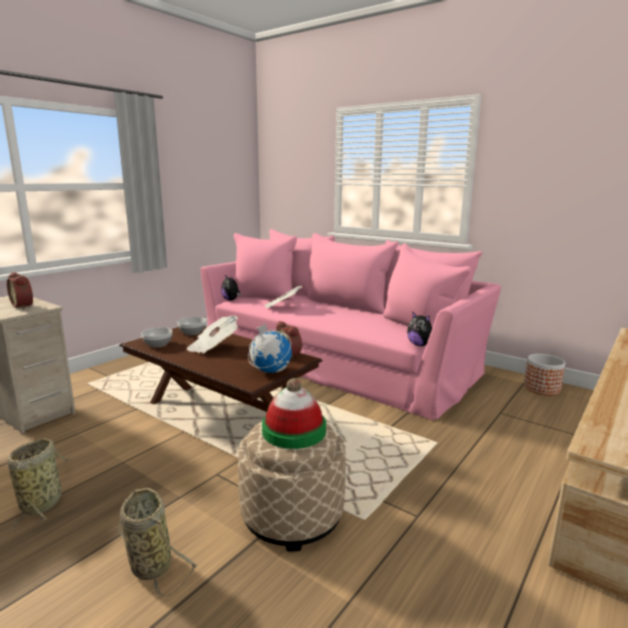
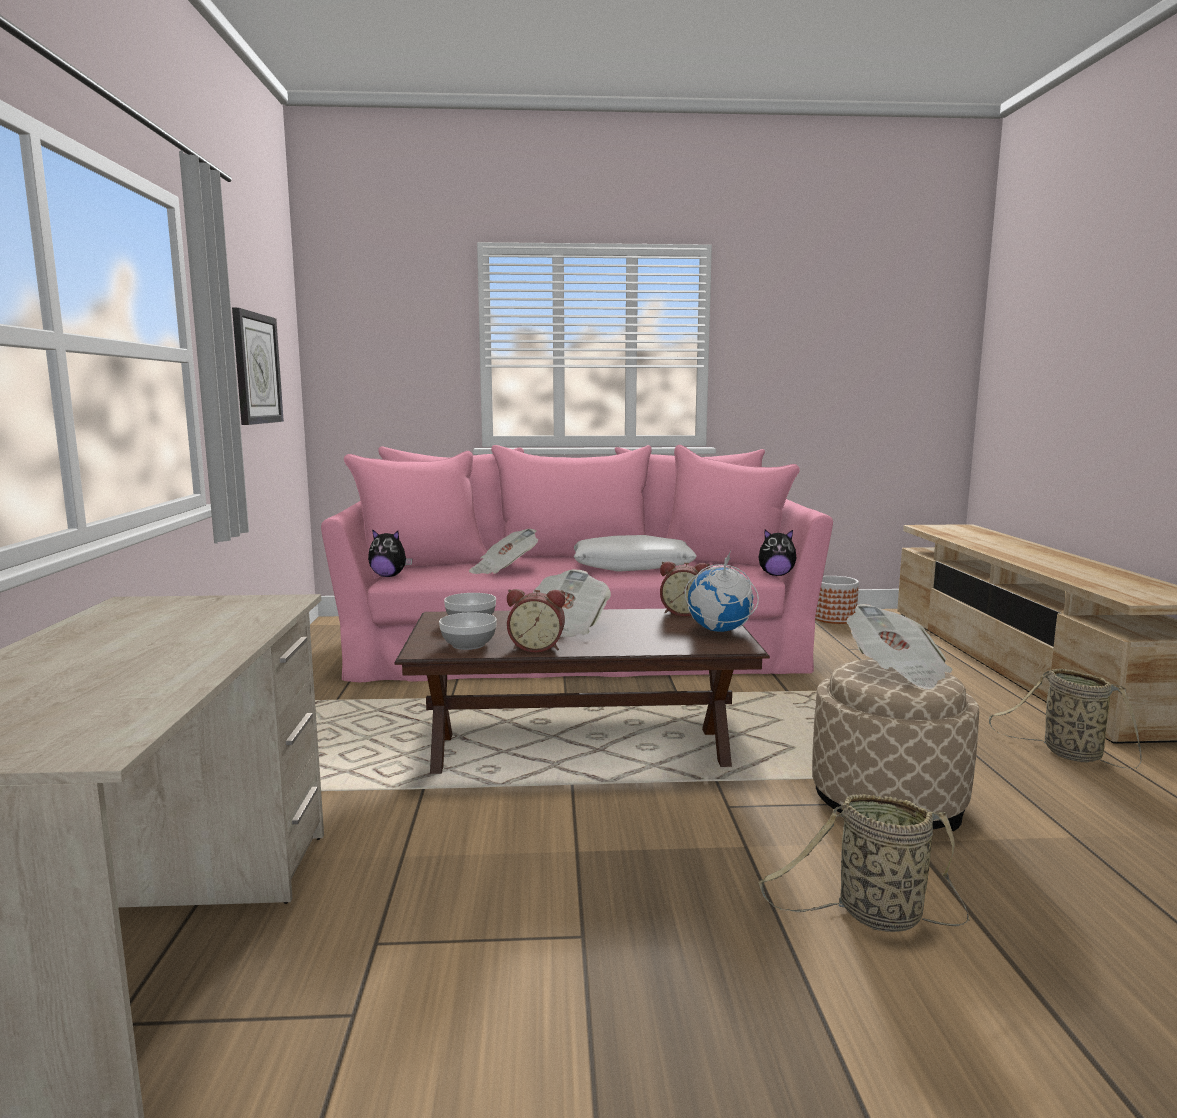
camera: 40 degrees left, 5 degrees down
alarm clock [7,272,33,309] -> alarm clock moved to [507,589,565,652]
basket [8,438,71,531] -> basket moved to [989,668,1142,769]
hat [262,378,326,449] -> newspaper [847,604,953,690]
none -> wall clock [232,308,284,425]
none -> white pillow [574,535,697,572]

